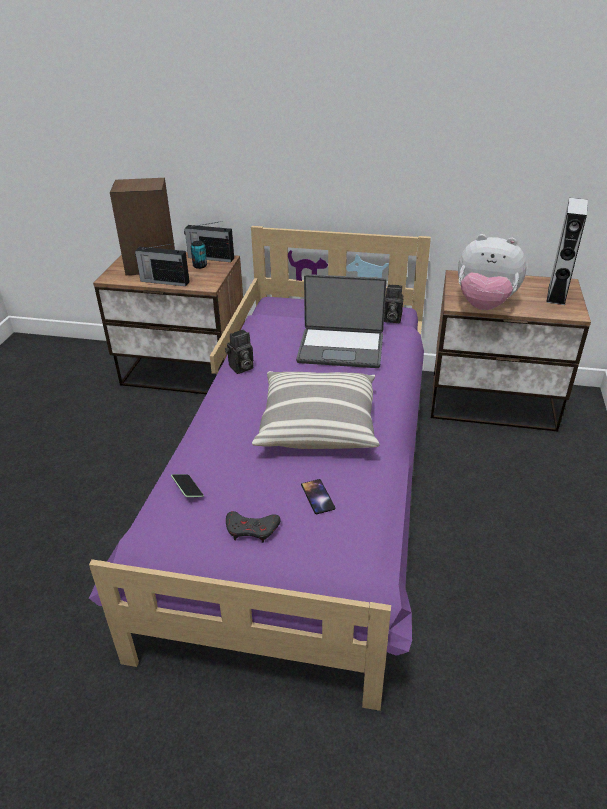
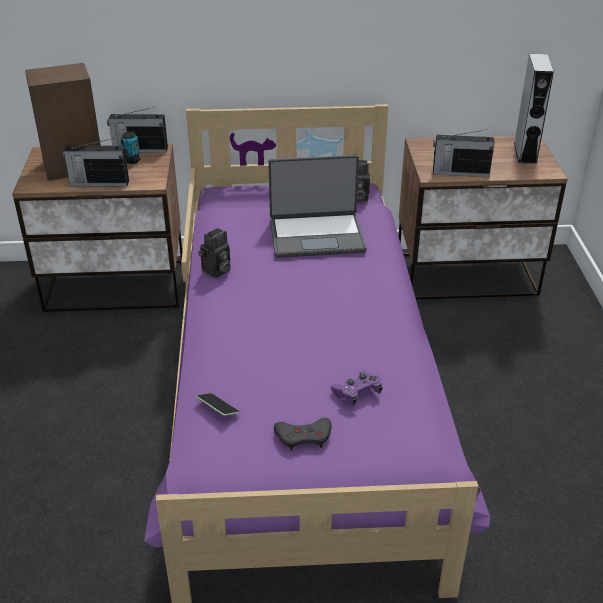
camera: 15 degrees left, 0 degrees up
pillow [252,371,379,449] -> none
phone [301,479,336,514] -> purple game controller [330,371,382,406]
plush toy [458,234,526,310] -> radio [433,129,495,177]

